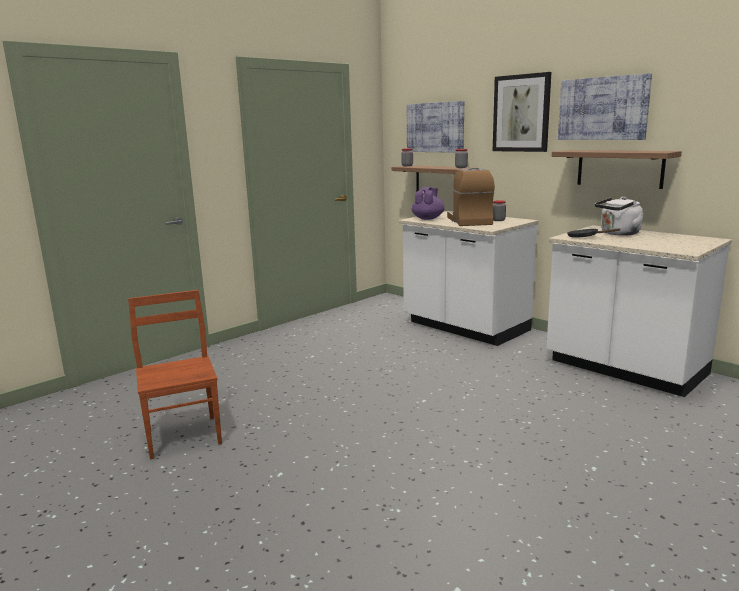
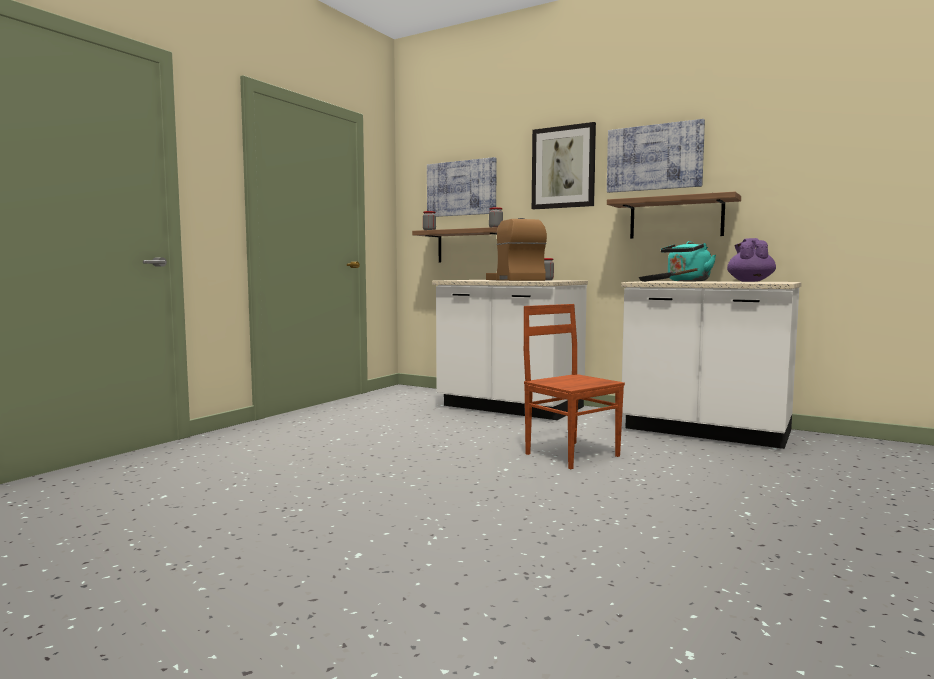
camera: 15 degrees left, 10 degrees down
brown chair [128,290,222,459] -> brown chair moved to [524,304,625,469]
purple teapot [412,187,445,220] -> purple teapot moved to [727,238,776,282]
white kettle [595,197,644,236] -> turquoise kettle [661,241,716,281]

